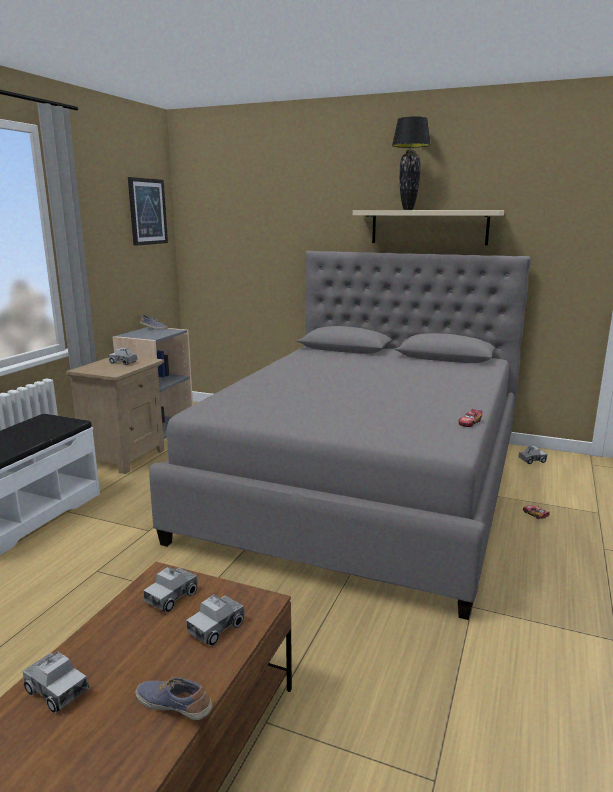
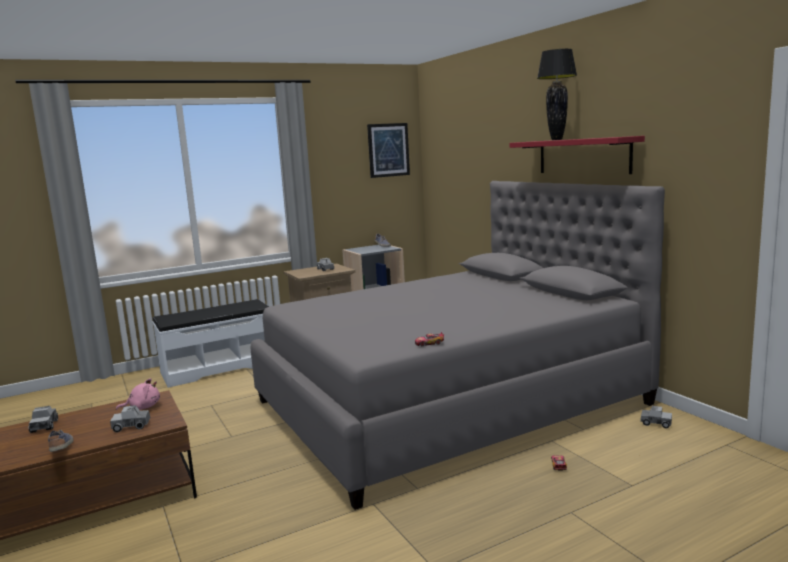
camera: 40 degrees right, 5 degrees down
toy truck [143,566,198,613] -> pink plush toy [116,378,160,410]
beige shelf [353,210,504,245] -> red shelf [509,136,645,174]

